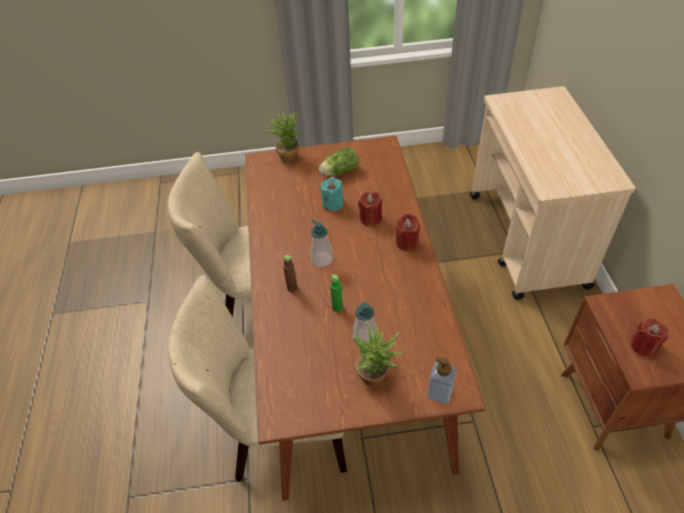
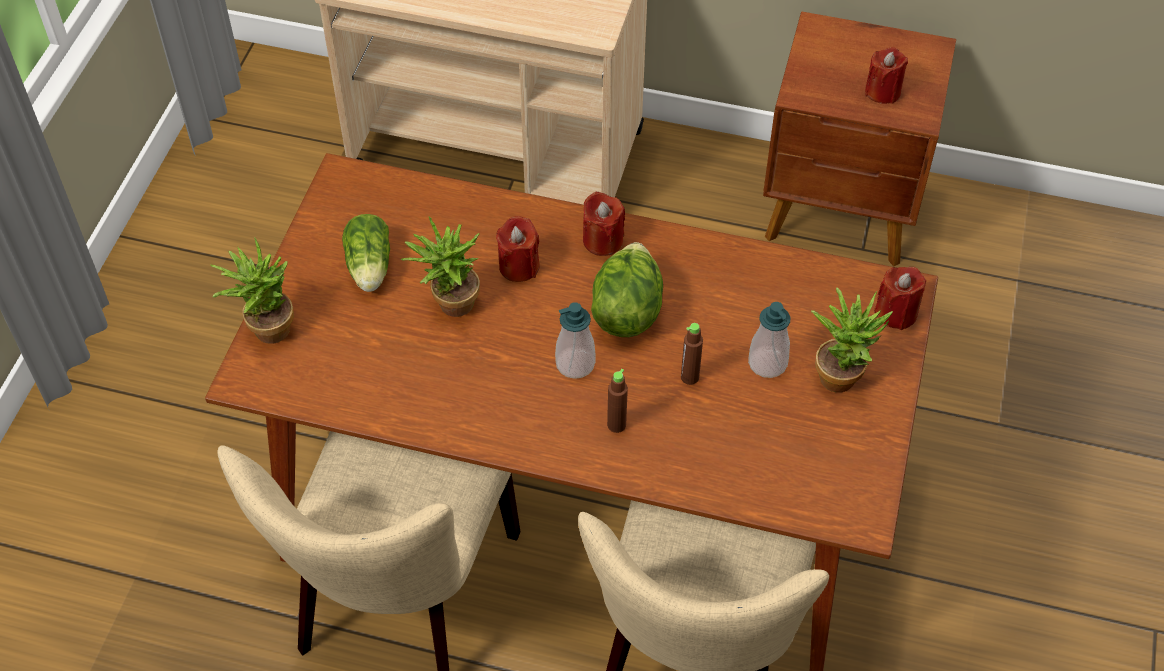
camera: 70 degrees left, 5 degrees up
turquoise candle [321,177,343,211] -> potted plant [401,216,480,317]
green bottle [330,274,343,312] -> brown bottle [681,323,703,385]
soap dispenser [428,357,457,404] -> red candle [874,267,926,330]
none -> lettuce [591,242,663,337]

